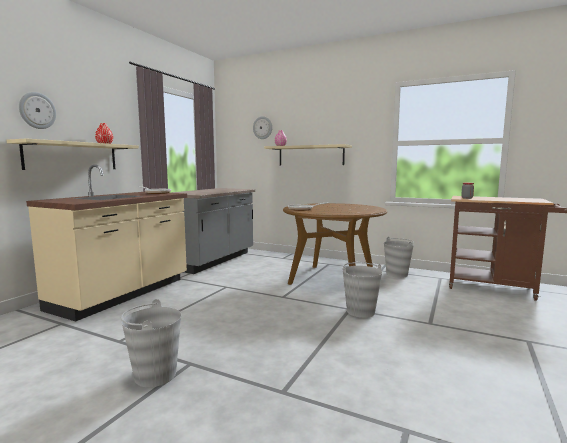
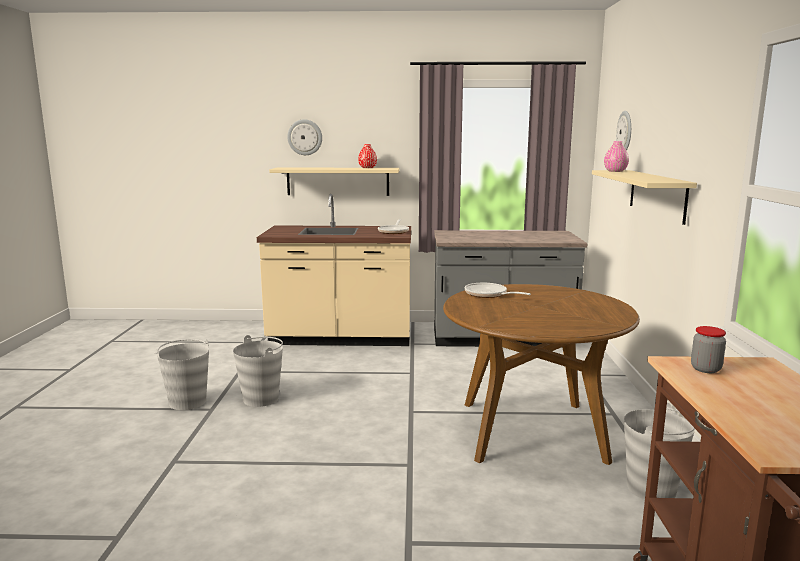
camera: 65 degrees right, 5 degrees up
grey bucket [342,262,382,318] -> grey bucket moved to [233,335,283,407]

